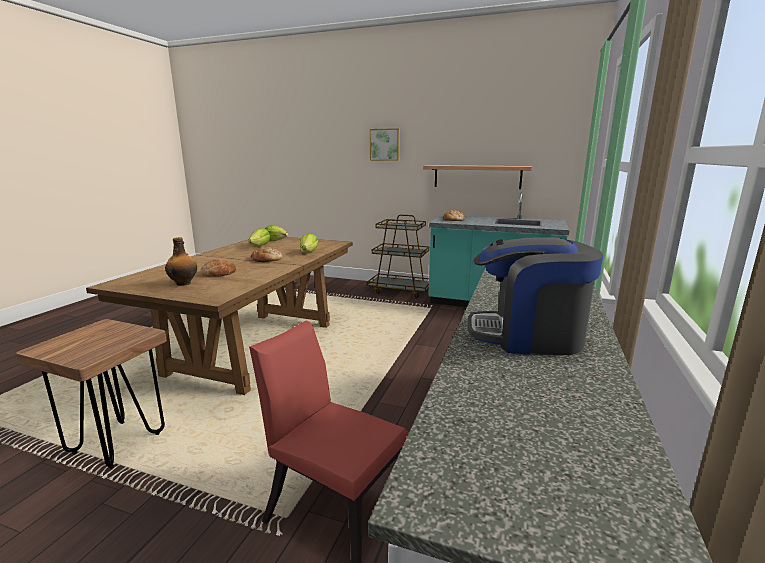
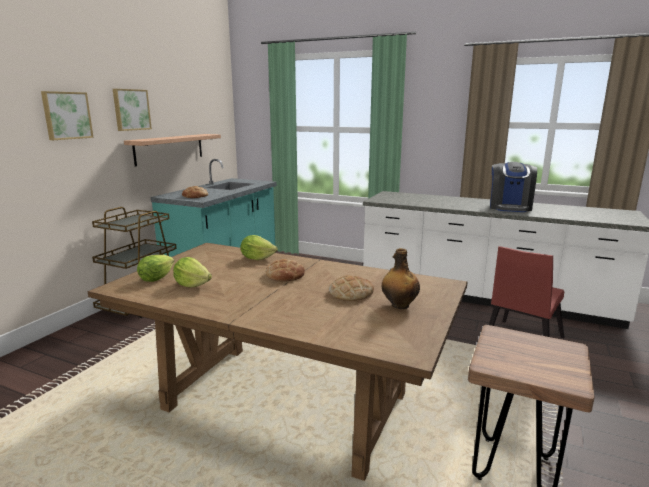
camera: 85 degrees left, 0 degrees up
none -> picture [113,89,152,131]

